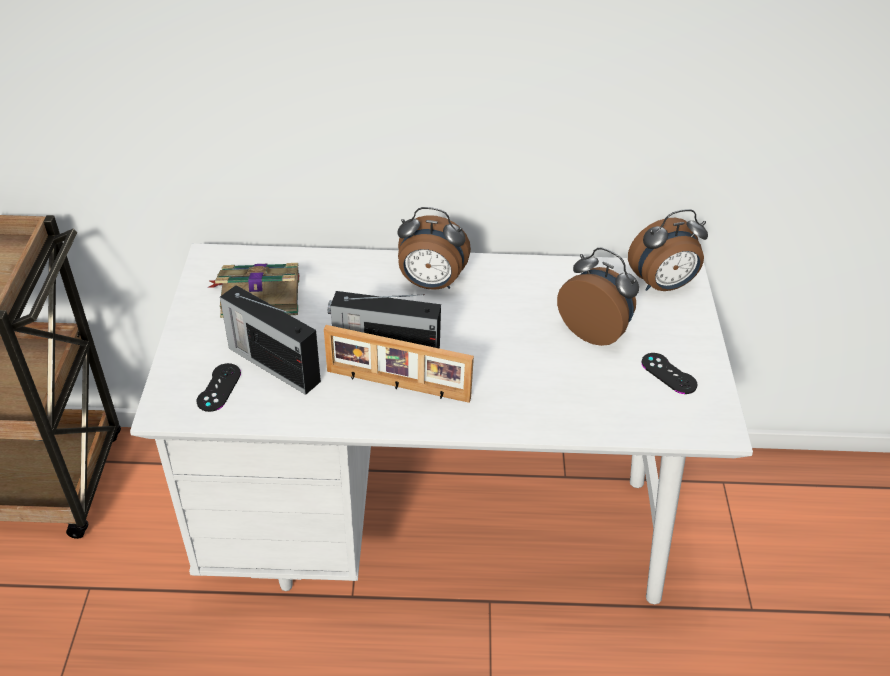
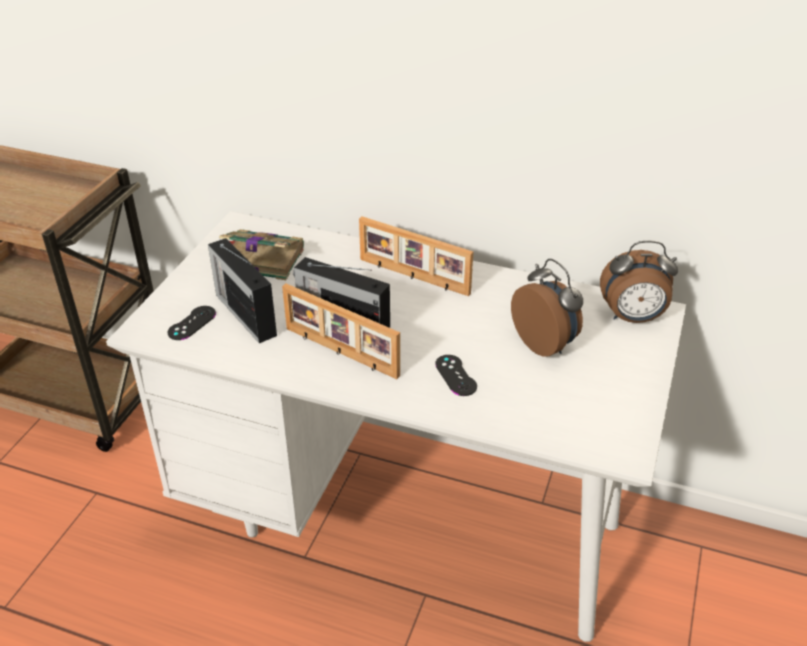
camera: 20 degrees right, 5 degrees down
alarm clock [397,207,471,290] -> picture frame [359,216,473,296]
black game controller [641,353,697,394] -> black game controller moved to [435,355,477,396]

